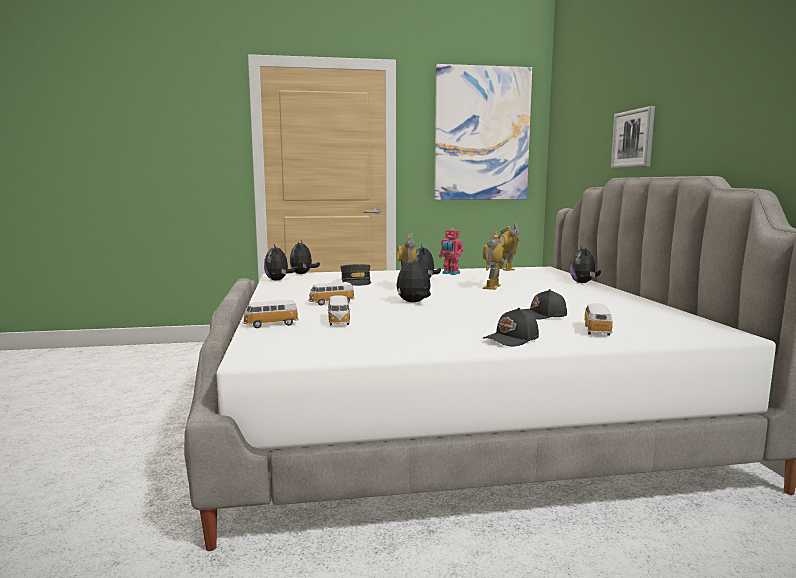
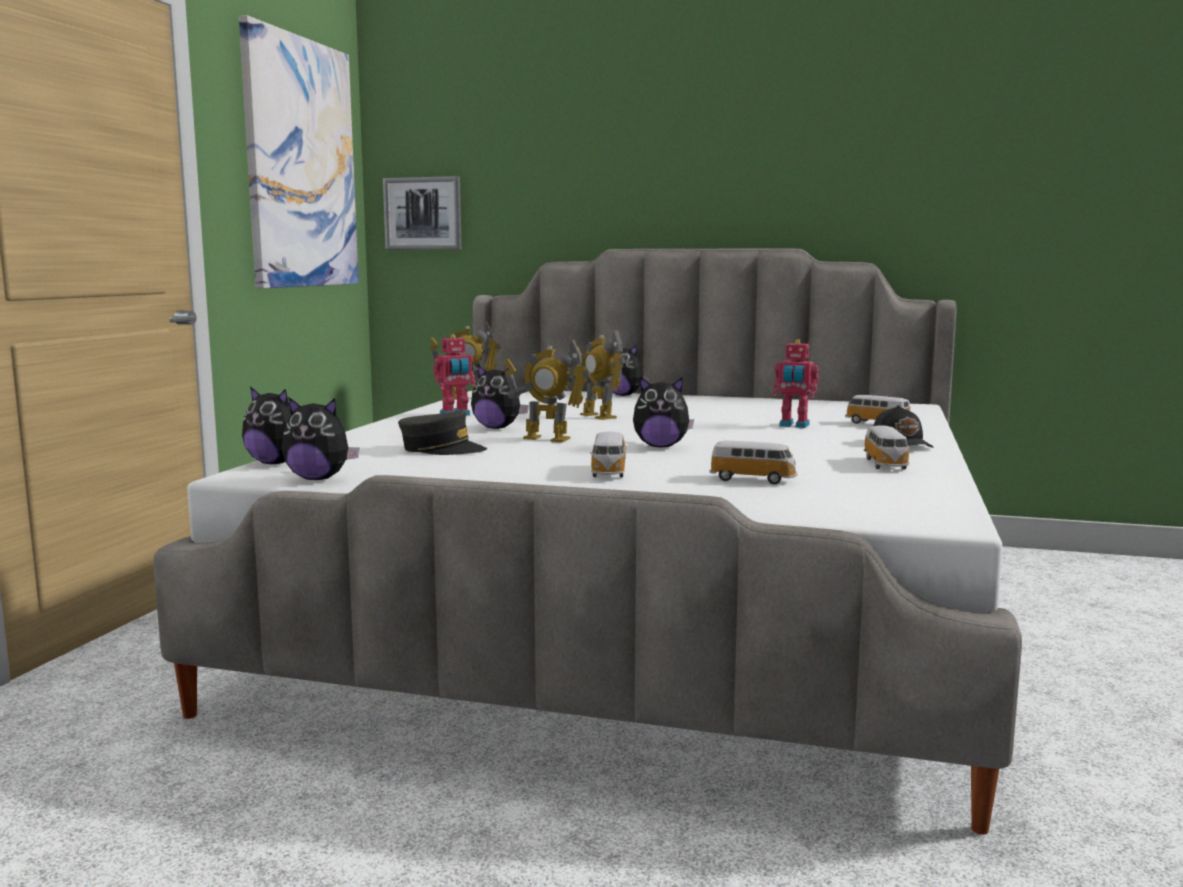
camera: 65 degrees left, 0 degrees up
toy car [243,300,299,328] -> toy car moved to [864,425,912,469]
plush toy [396,259,431,302] -> plush toy turned 90 degrees counterclockwise [633,376,694,448]
black cap [521,289,567,320] -> toy robot [773,339,819,428]
picture [611,106,655,168] -> picture moved to [383,176,462,250]

